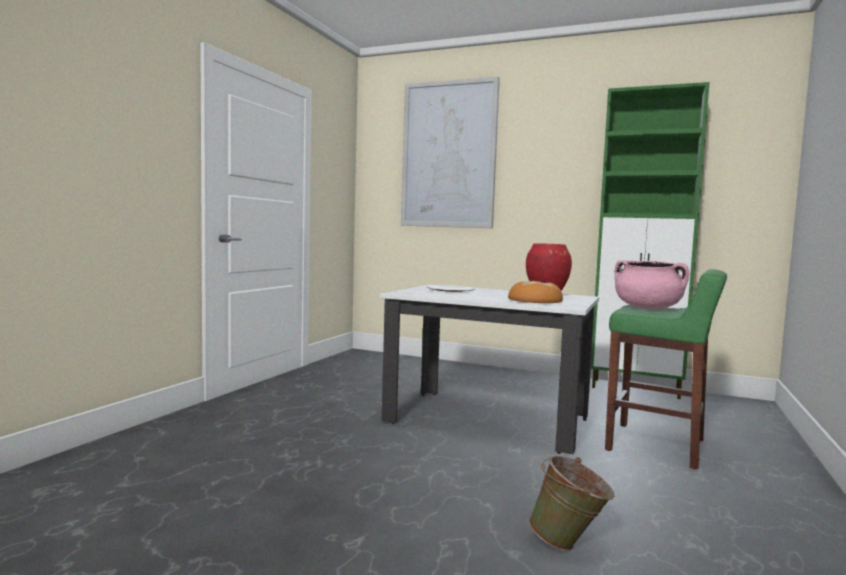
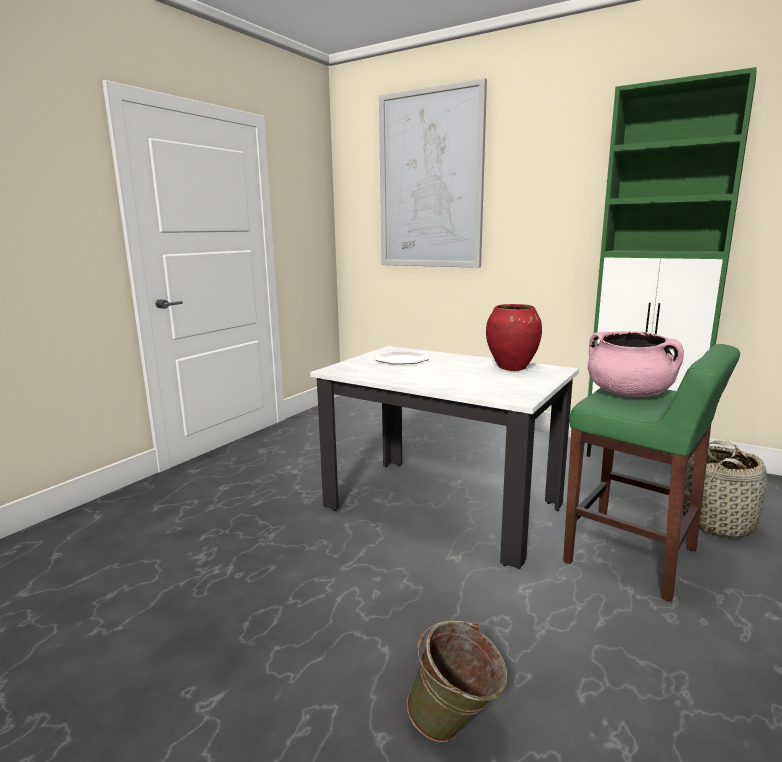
camera: 10 degrees right, 10 degrees up
bread [508,281,563,303] -> none
none -> basket [683,441,767,538]

